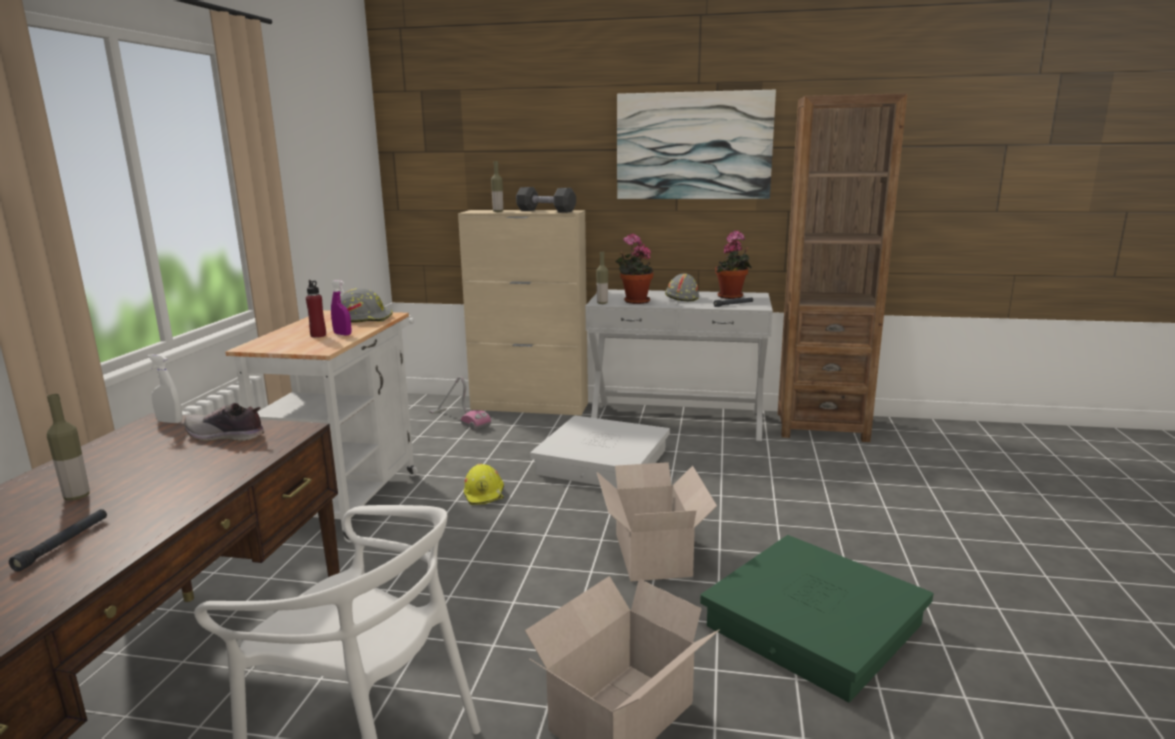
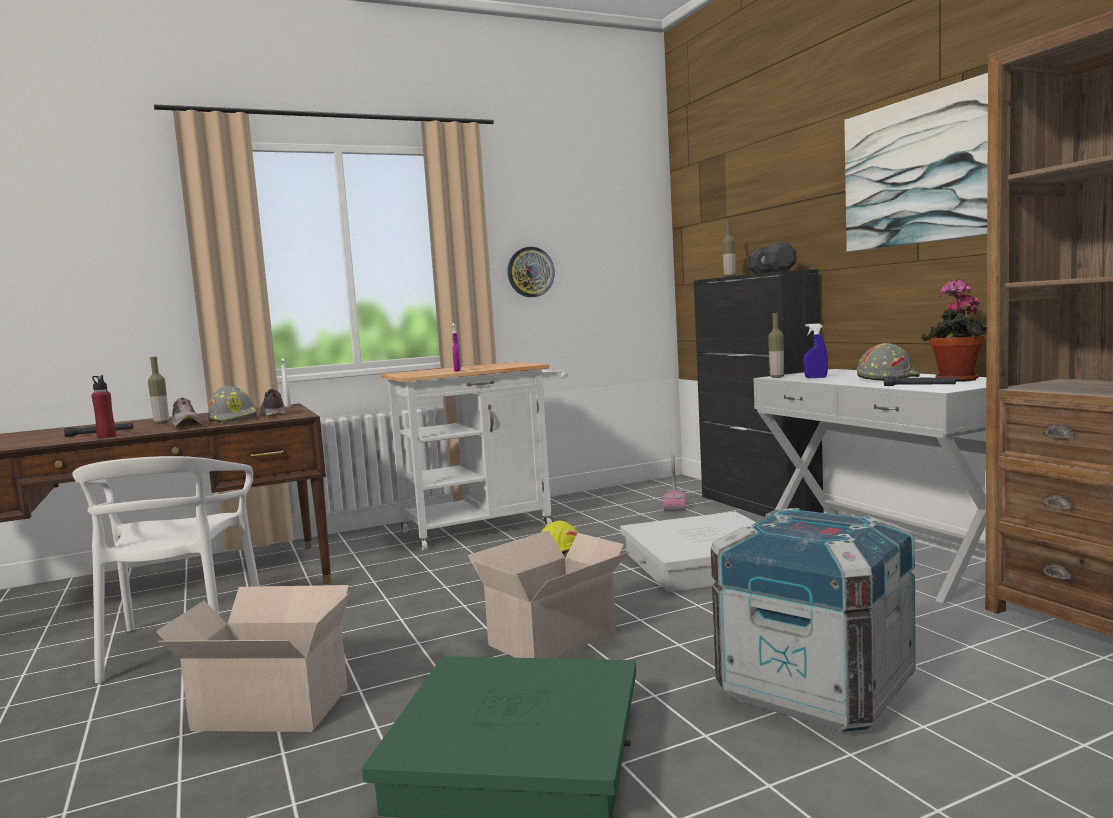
camera: 55 degrees right, 10 degrees down
red bottle [306,280,326,338] -> red bottle moved to [92,375,116,439]
grey hard hat [341,288,393,323] -> grey hard hat moved to [208,386,259,423]
beige cabinet [458,210,588,416] -> black cabinet [694,269,824,517]
potted plant [615,233,654,304] -> blue spray bottle [803,323,828,378]
none -> shoe [172,398,202,428]
none -> wall clock [507,247,555,297]
none -> crate [710,508,916,732]

